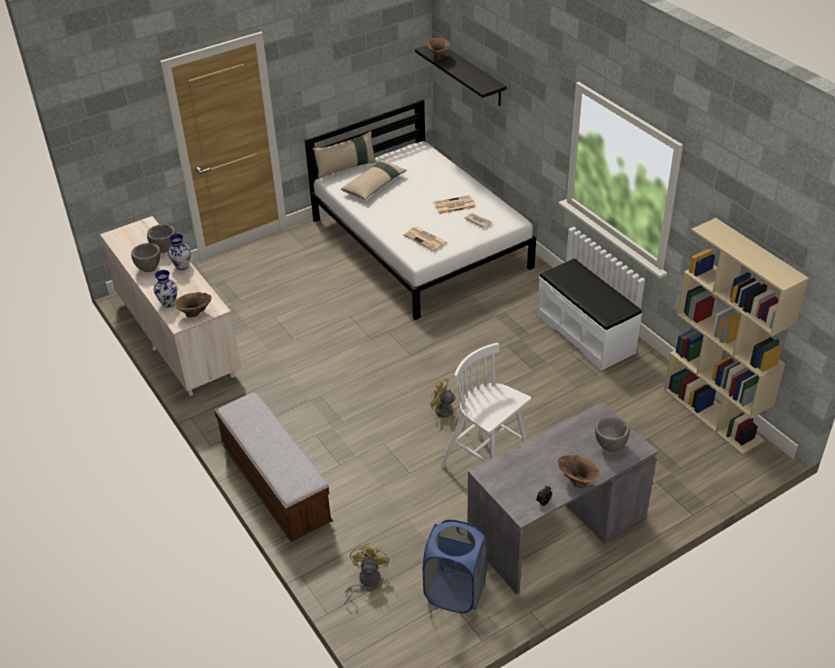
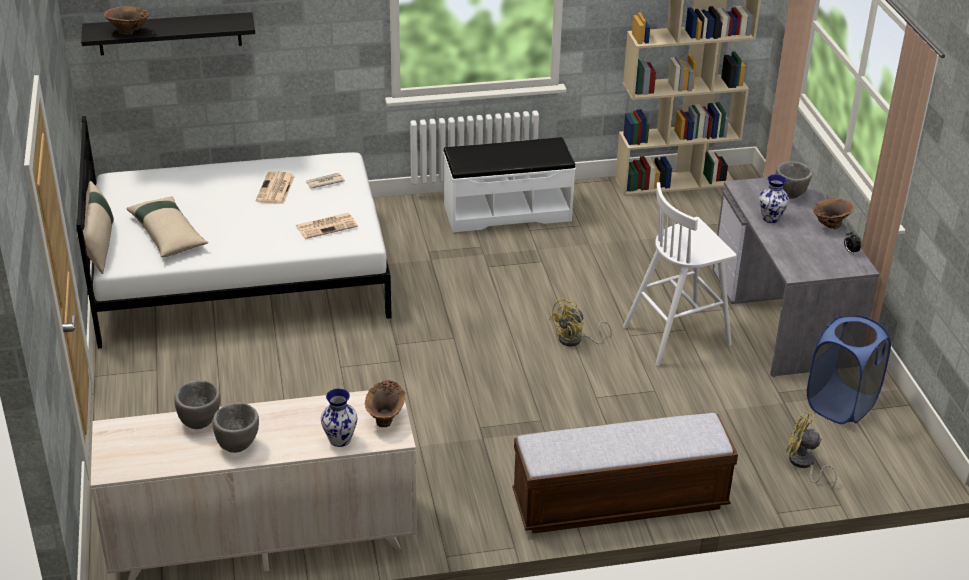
camera: 70 degrees left, 5 degrees down
vase [168,234,191,270] -> vase moved to [759,174,789,223]

